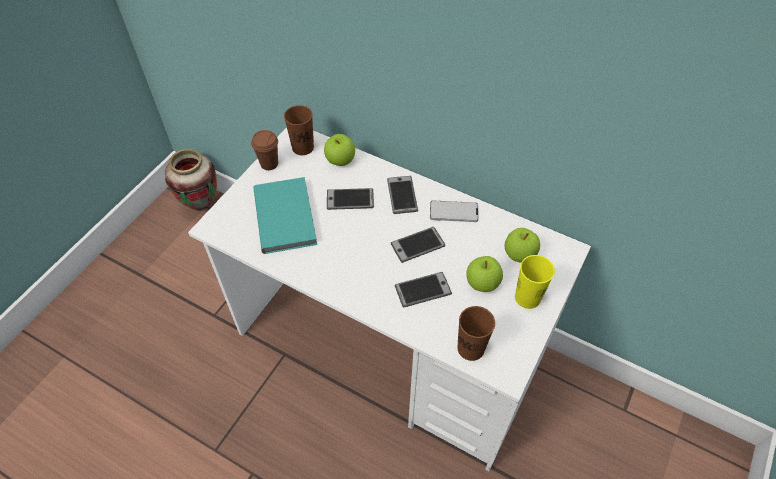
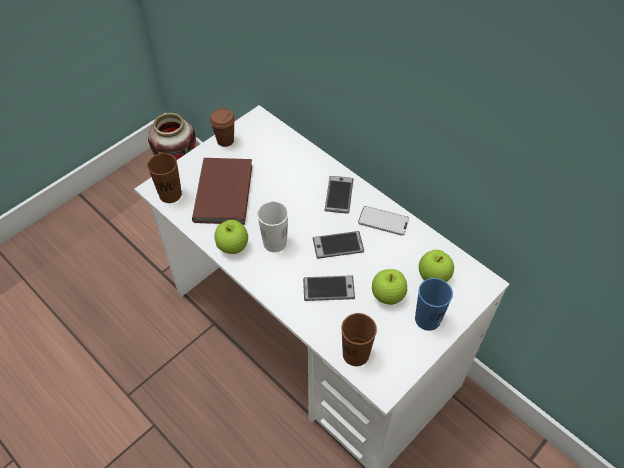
camera: 15 degrees right, 0 degrees up
turquoise book [253,177,317,254] -> brown book [192,158,253,225]
brown cup [284,105,314,155] -> brown cup moved to [147,153,182,203]
apple [324,134,355,166] -> apple moved to [214,220,248,254]
phone [327,188,374,210] -> none
yellow cup [515,255,555,309] -> blue cup [415,278,453,331]
none -> white cup [257,201,288,252]

